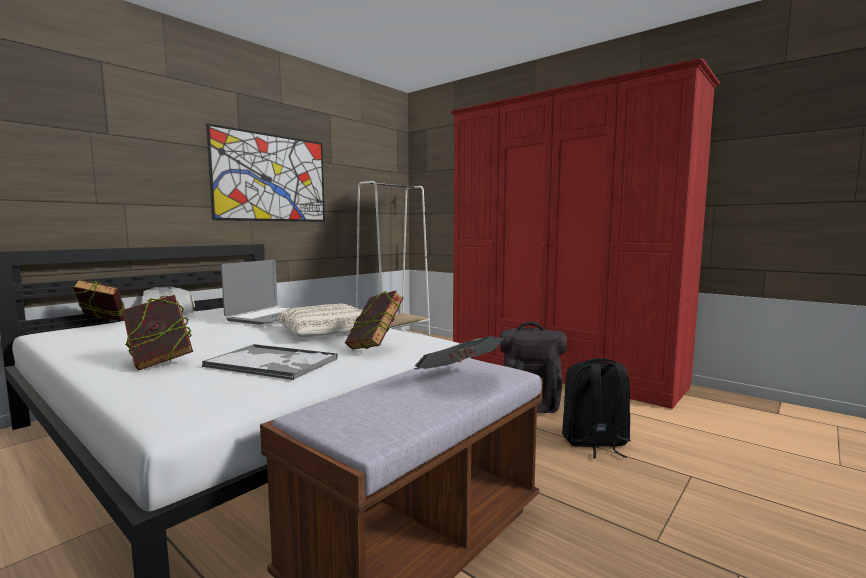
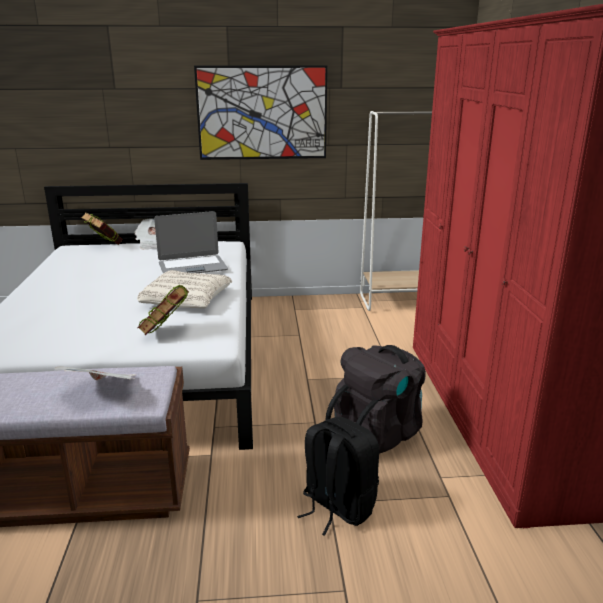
camera: 45 degrees right, 15 degrees up
book [122,295,193,370] -> none
tray [202,344,337,380] -> none

